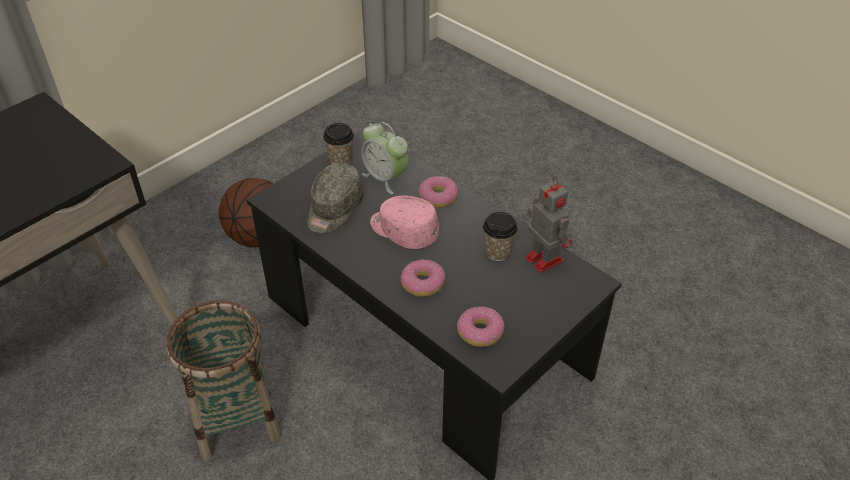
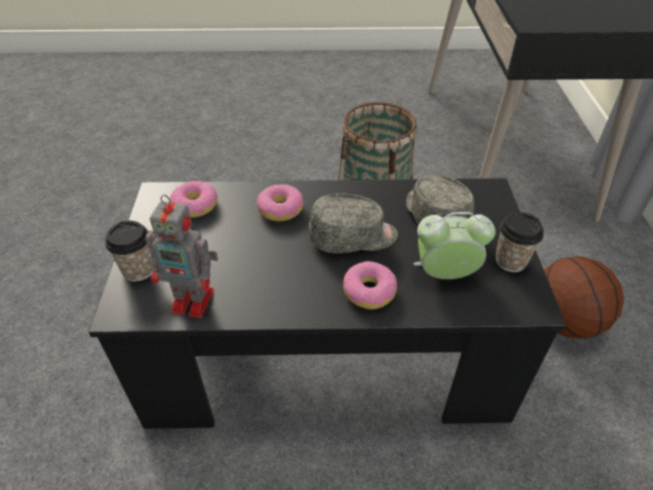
camera: 135 degrees right, 0 degrees up
pink cap [370,196,439,249] -> grey cap [308,193,398,253]
cup [483,212,518,261] -> cup moved to [105,221,152,282]

